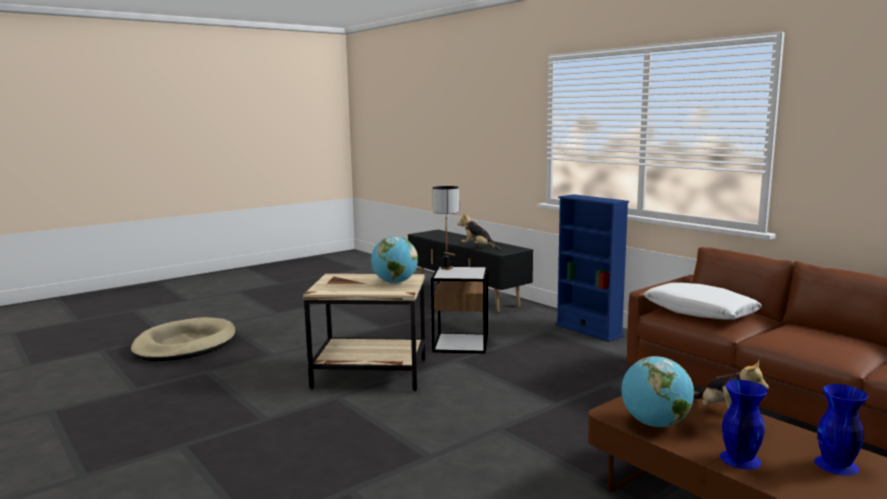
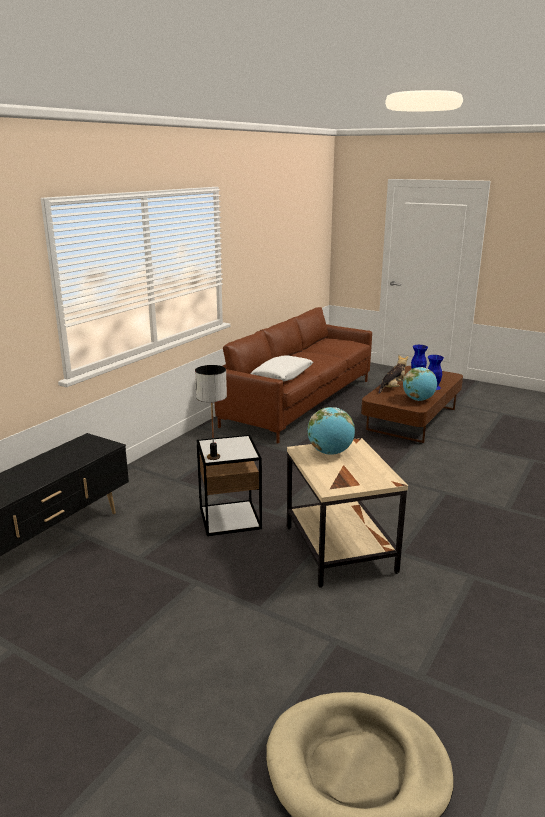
camera: 110 degrees left, 10 degrees up
plush toy [458,213,500,250] -> none
blue bookcase [555,194,629,342] -> none

